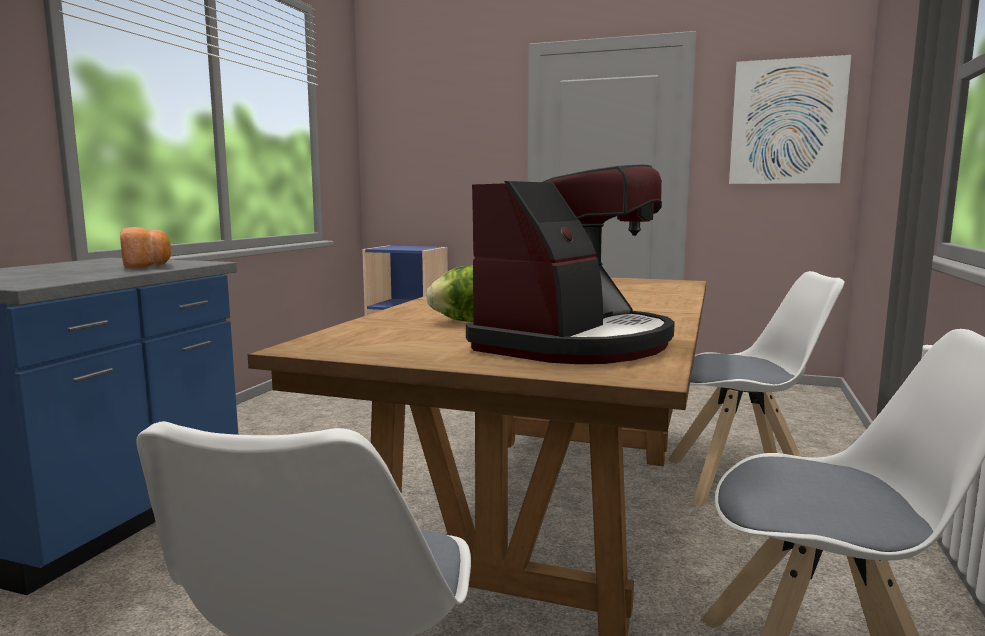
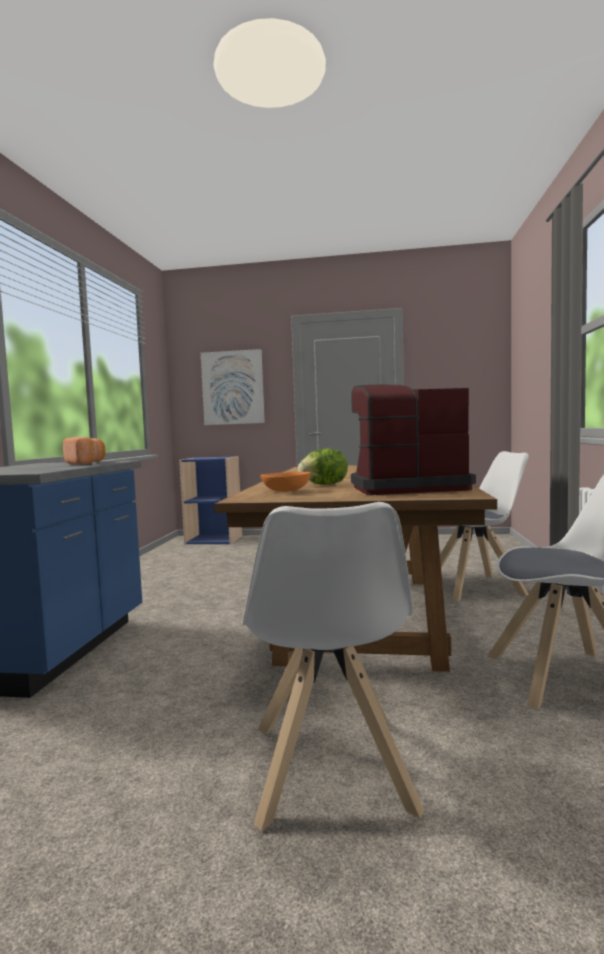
camera: 10 degrees left, 5 degrees down
coffee machine [466,164,675,364] -> coffee machine turned 120 degrees counterclockwise [351,385,476,495]
picture [729,55,851,184] -> picture moved to [201,349,265,425]
none -> orange bowl [261,472,311,492]

